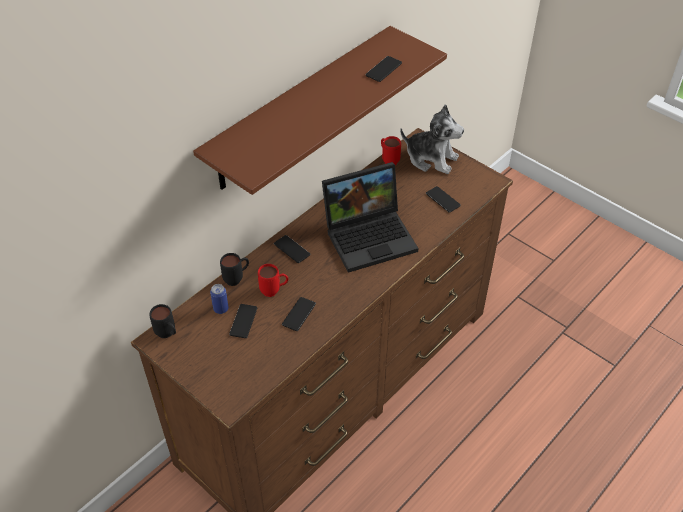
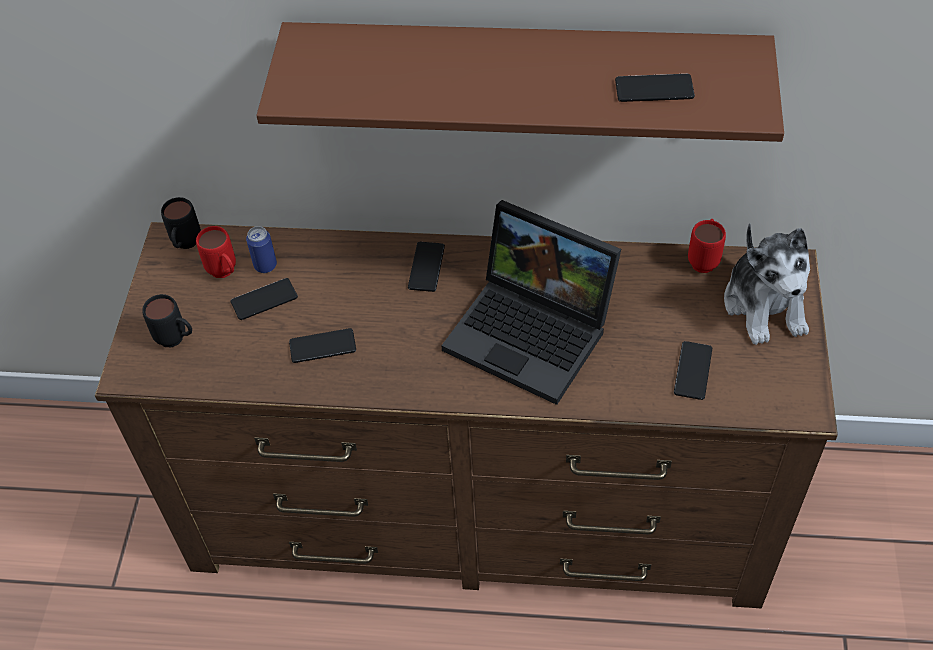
camera: 55 degrees right, 5 degrees up
black mug [220,253,249,286] -> black mug moved to [142,294,192,347]
red mug [258,264,288,297] -> red mug moved to [196,226,236,278]

